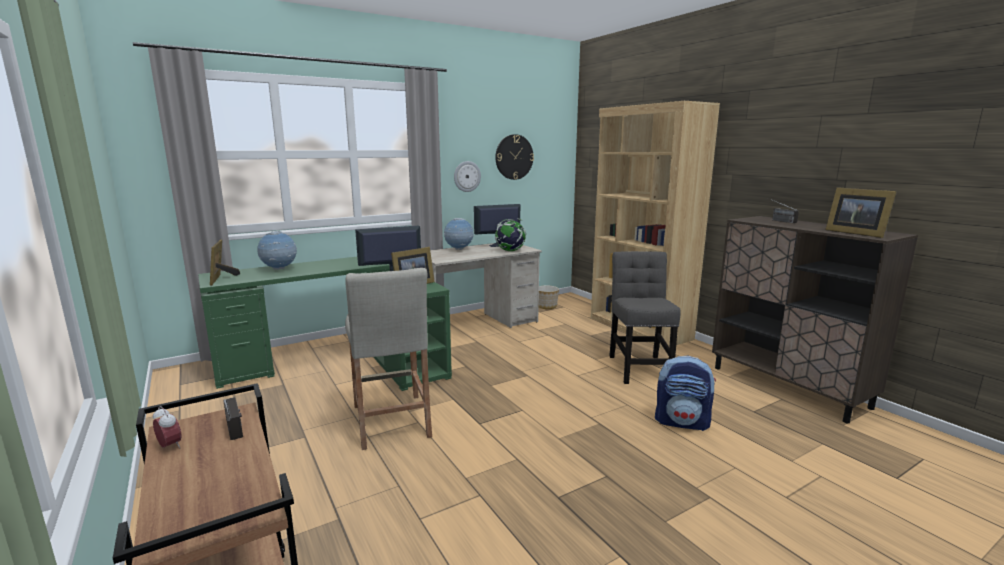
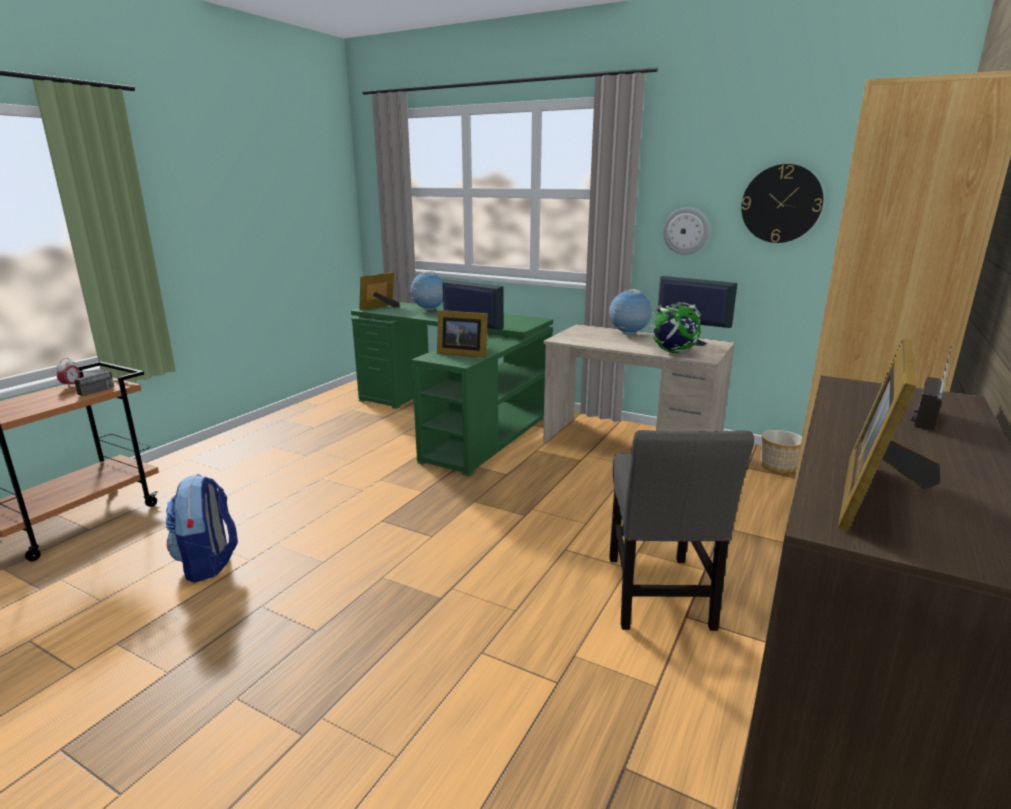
camera: 60 degrees right, 5 degrees up
beige stool [345,268,432,450] -> none
grey chair [609,251,681,384] -> grey chair turned 120 degrees clockwise [609,430,754,631]
backpack [655,356,716,431] -> backpack moved to [166,474,238,583]

